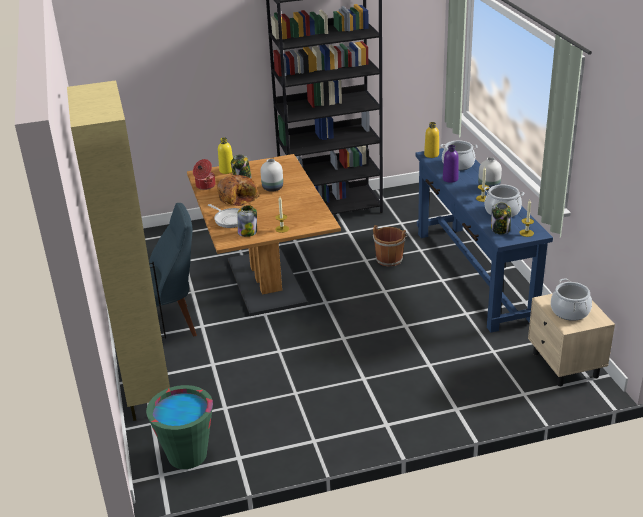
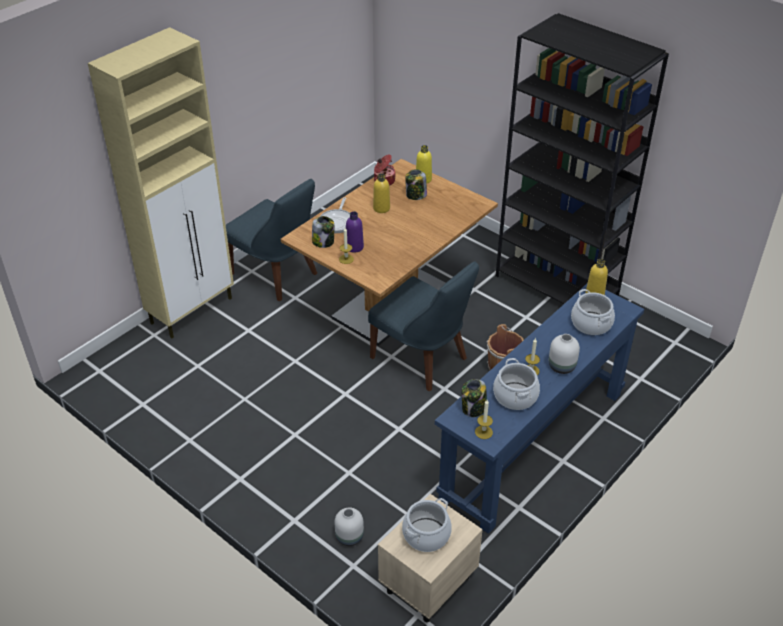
camera: 55 degrees right, 10 degrees up
green bucket [146,385,213,469] -> none
bread [217,175,261,206] -> yellow bottle [373,173,390,213]
white vase [261,159,283,191] -> white vase moved to [335,507,364,546]
purple bottle [443,145,459,183] -> purple bottle moved to [346,211,364,253]
none -> blue chair [368,261,479,391]

